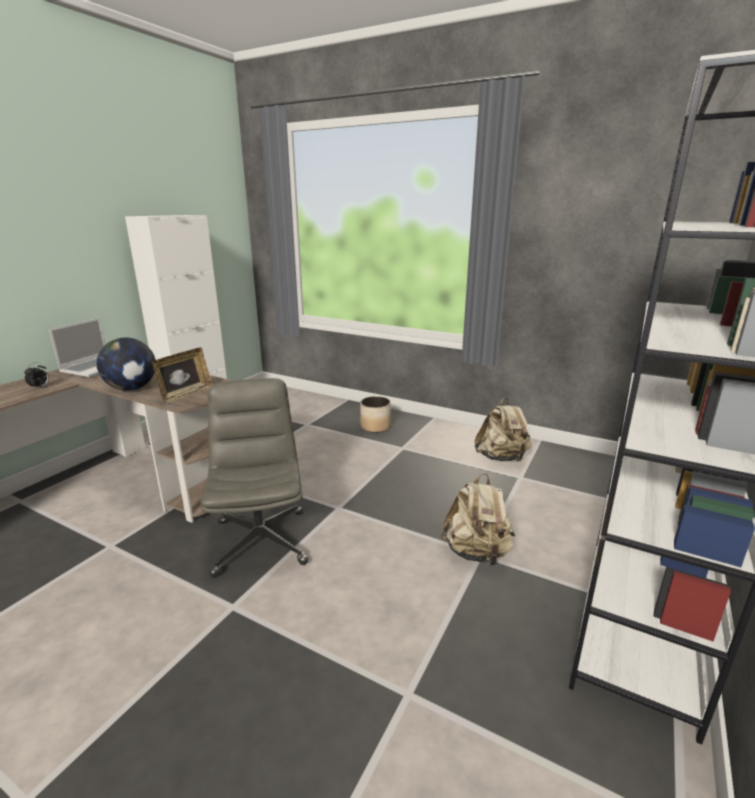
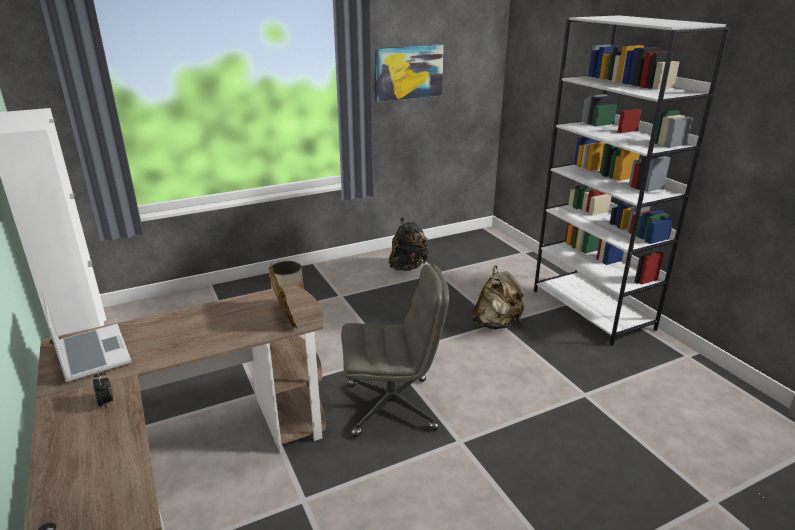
camera: 55 degrees left, 5 degrees up
globe [96,337,155,390] -> none
grey office chair [200,378,308,577] -> grey office chair turned 150 degrees clockwise [341,264,449,438]
beige backpack [475,397,532,462] -> black backpack [389,217,428,271]
none -> picture [374,44,444,102]

